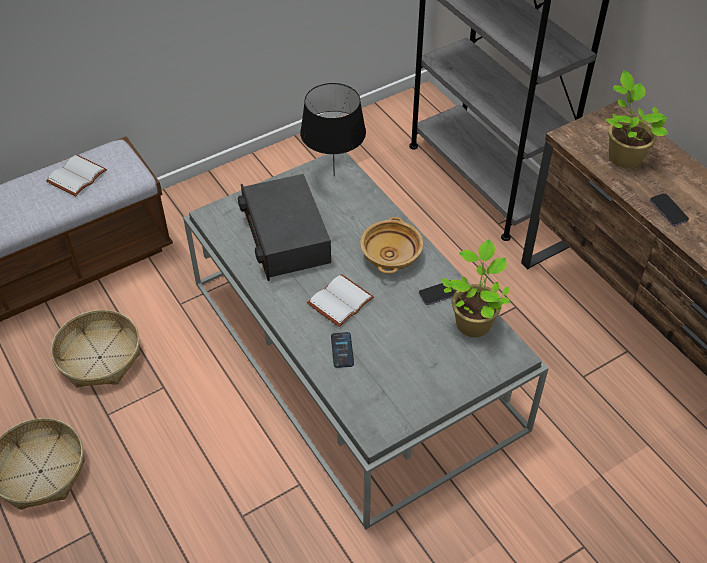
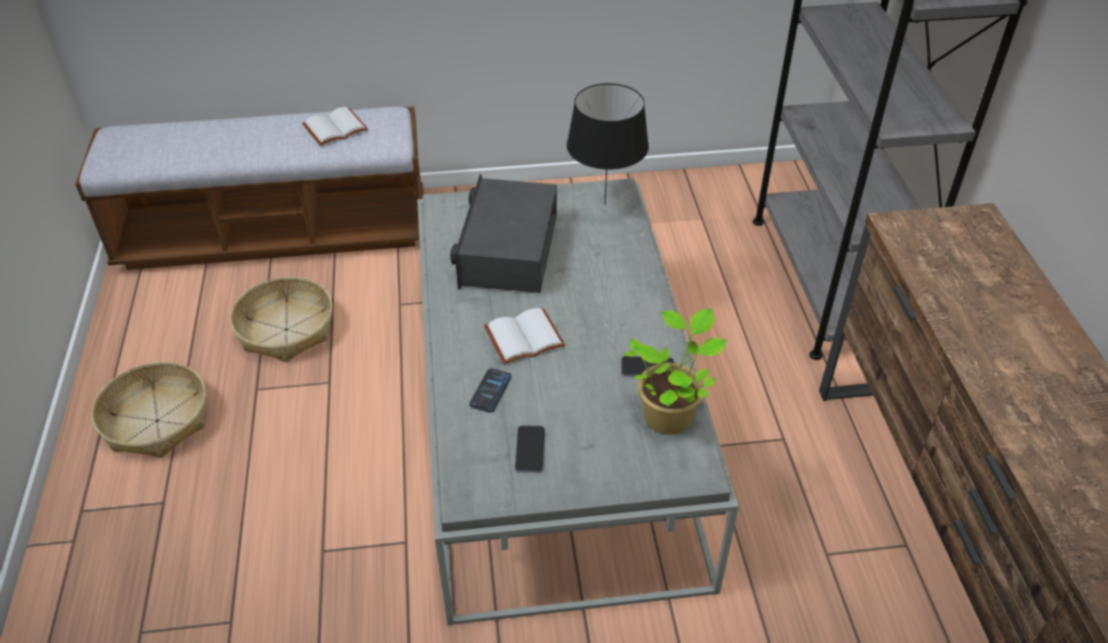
camera: 25 degrees right, 5 degrees down
beige bowl [360,217,423,274] -> none
potted plant [605,70,668,168] -> none
phone [650,193,689,226] -> phone moved to [515,426,545,473]

